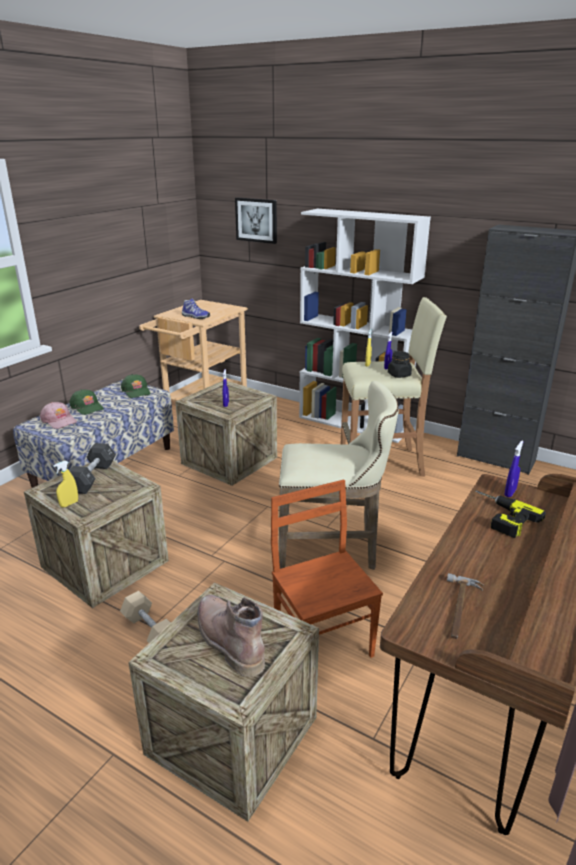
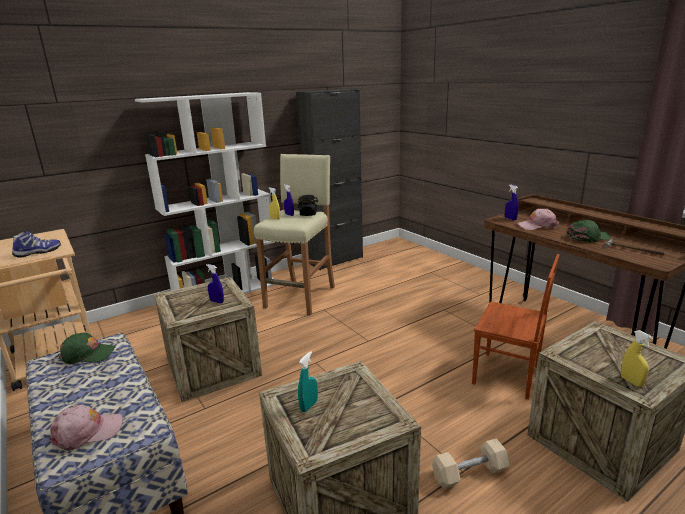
camera: 65 degrees left, 5 degrees down
yellow spray bottle [53,461,78,508] -> yellow spray bottle moved to [621,330,653,387]
green cap [69,389,104,415] -> green cap moved to [567,220,610,242]
black dumbbell [69,443,116,494] -> turquoise spray bottle [298,351,318,412]
brown boot [197,595,265,677] -> none
picture [235,198,277,244] -> none
brown chair [271,480,383,658] -> brown chair turned 150 degrees counterclockwise [472,254,559,400]
beige stool [279,381,399,570] -> none
power drill [475,490,546,538] -> pink cap [517,208,559,230]

